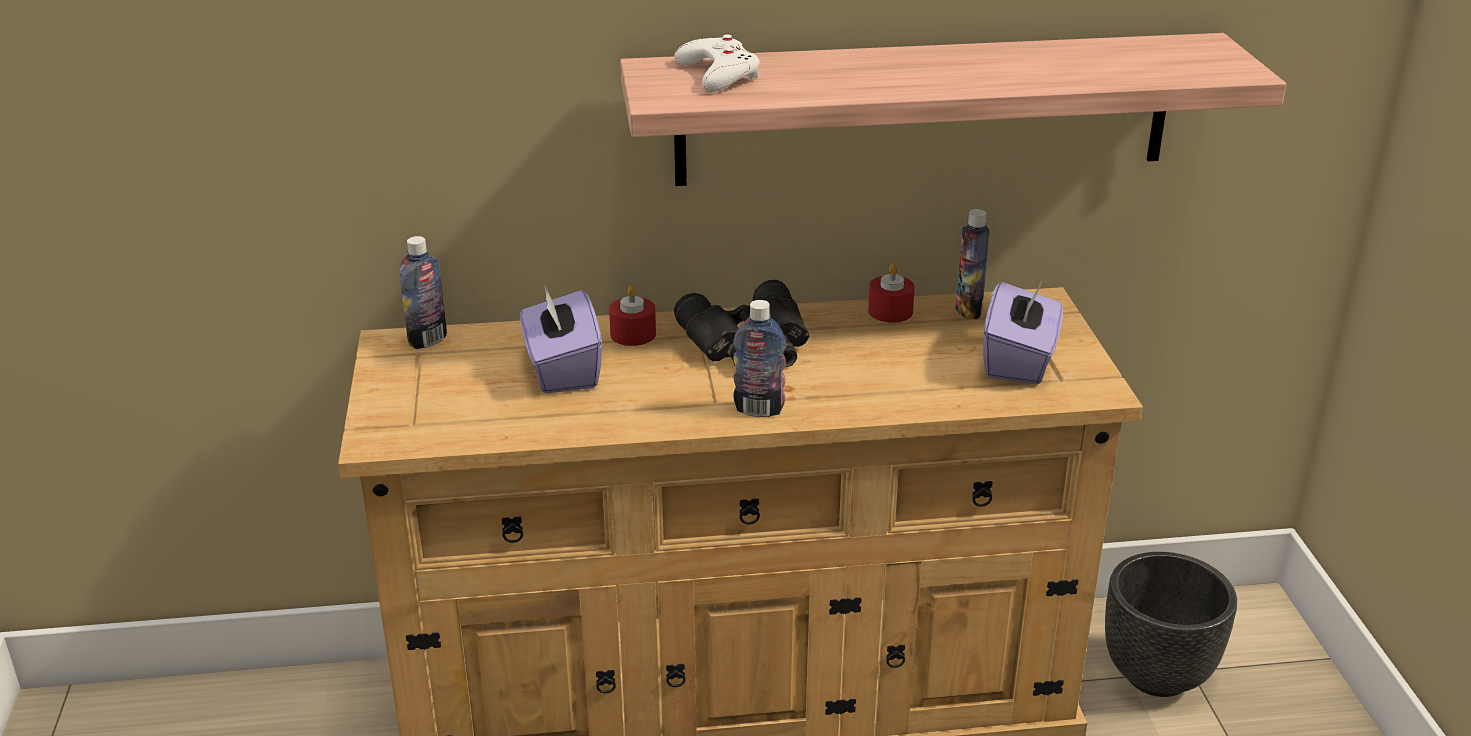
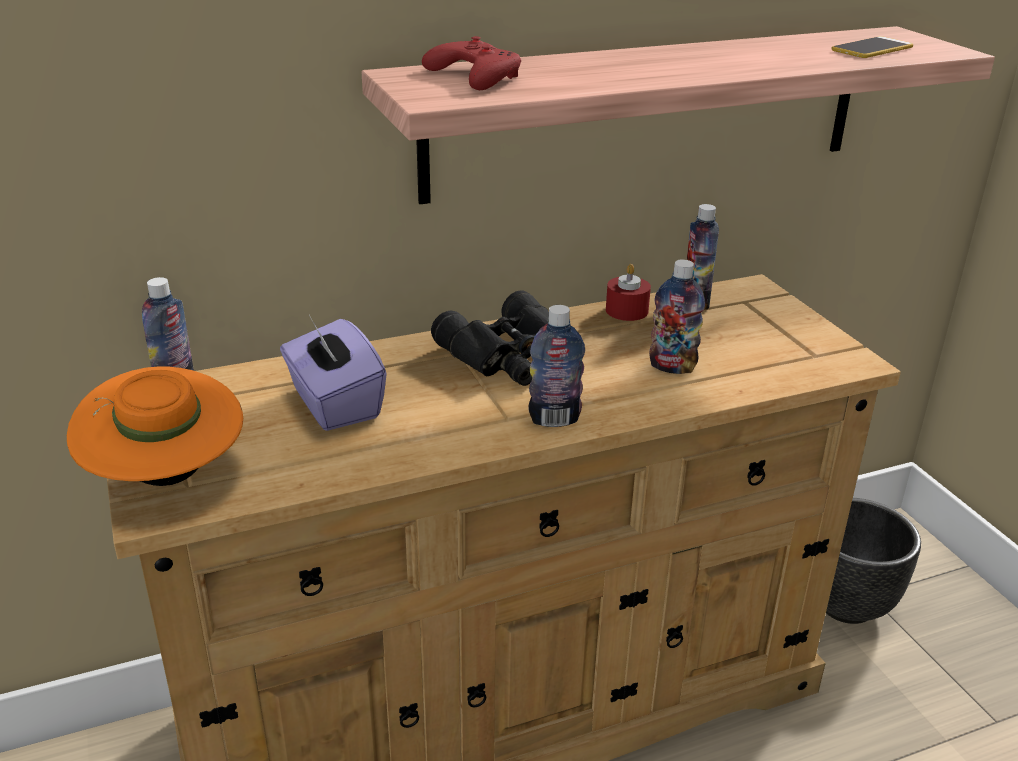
camera: 15 degrees left, 0 degrees up
red candle [609,285,656,346] -> none
white game controller [674,35,760,92] -> red game controller [422,36,521,90]
purple tissue box [983,278,1063,384] -> none
none -> orange hat [67,367,243,486]
none -> bottle [649,259,705,374]
none -> phone [831,36,913,58]

